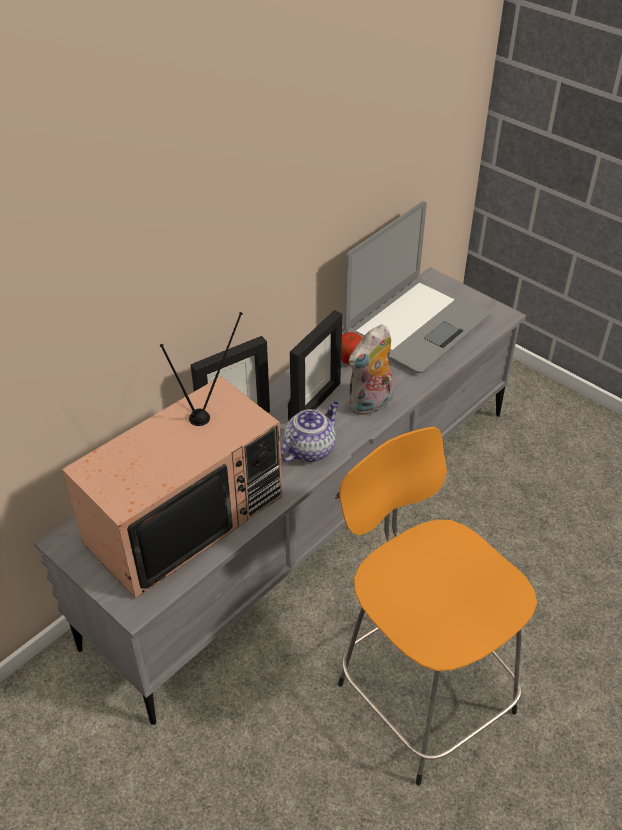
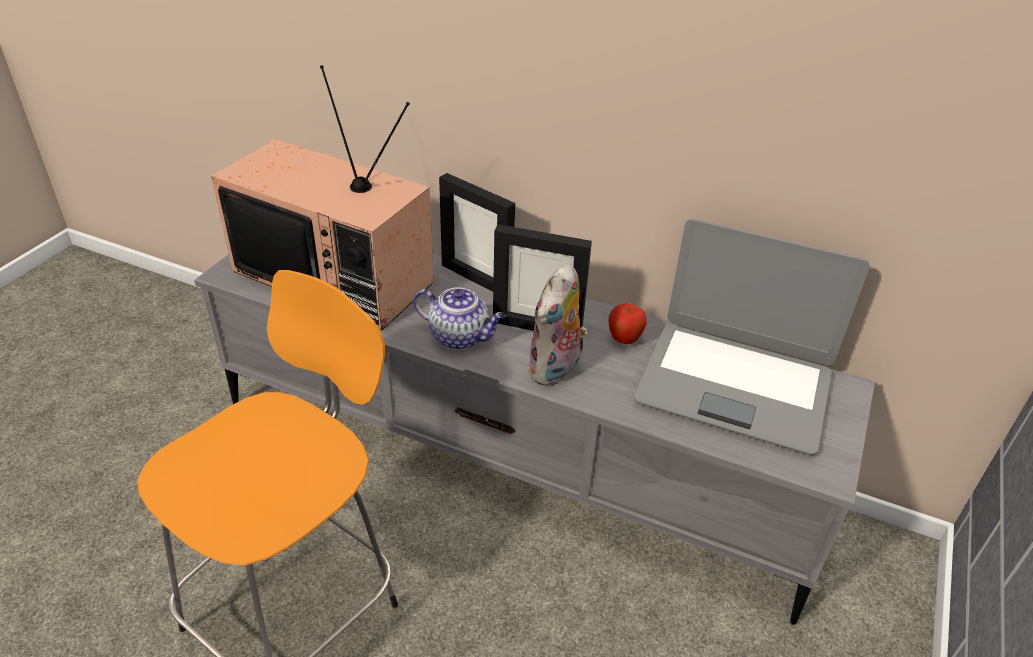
camera: 70 degrees right, 5 degrees down
plush toy [349,324,393,415] -> plush toy turned 90 degrees counterclockwise [527,263,588,387]

